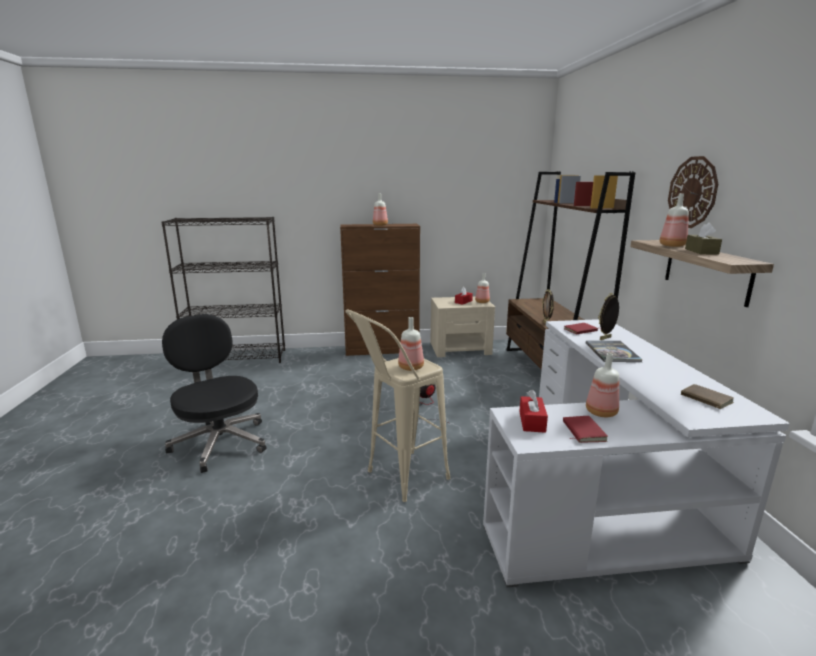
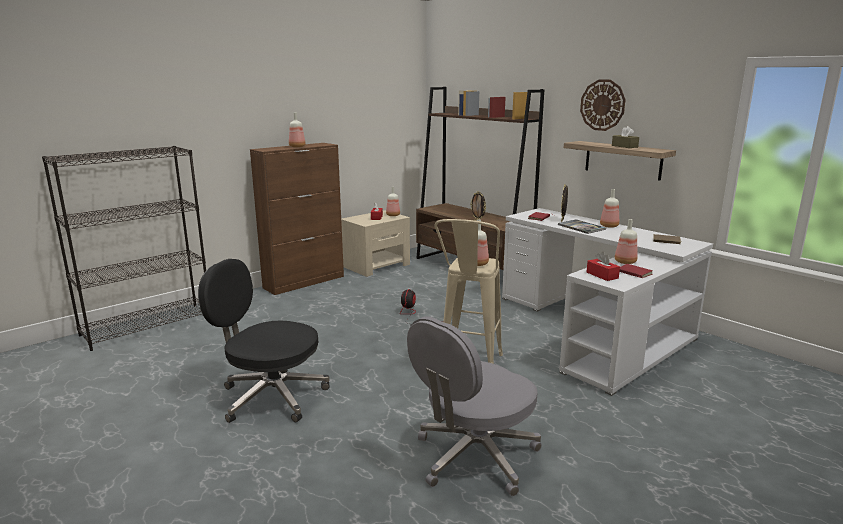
camera: 35 degrees left, 0 degrees up
bottle [660,194,689,247] -> bottle moved to [600,189,619,228]
none -> grey office chair [407,317,542,496]

